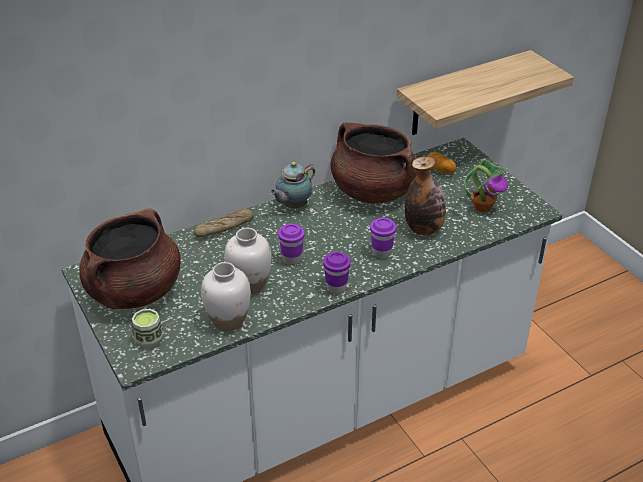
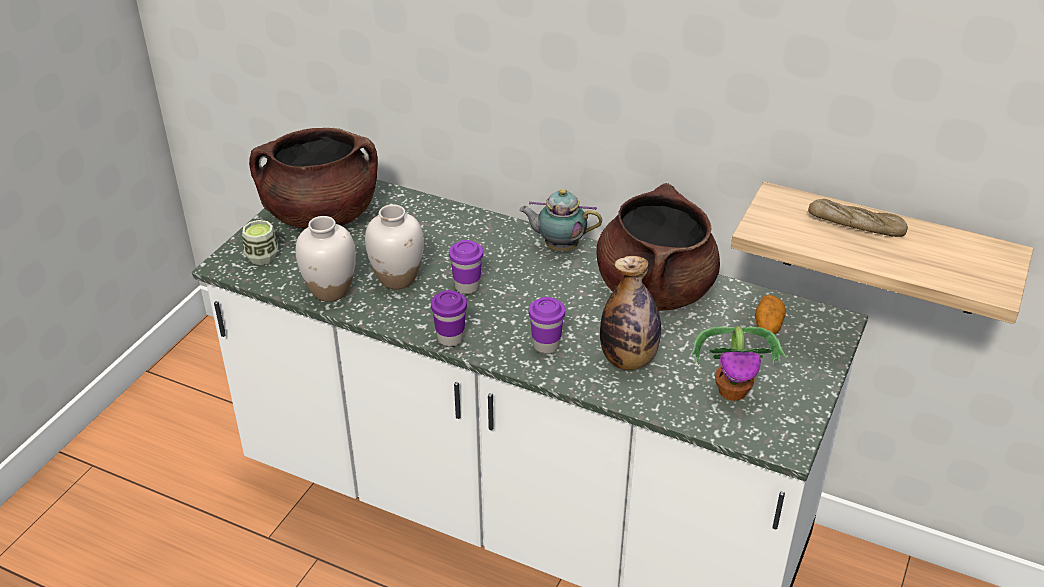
camera: 55 degrees right, 0 degrees up
bread [194,208,253,237] -> bread moved to [808,199,908,237]

